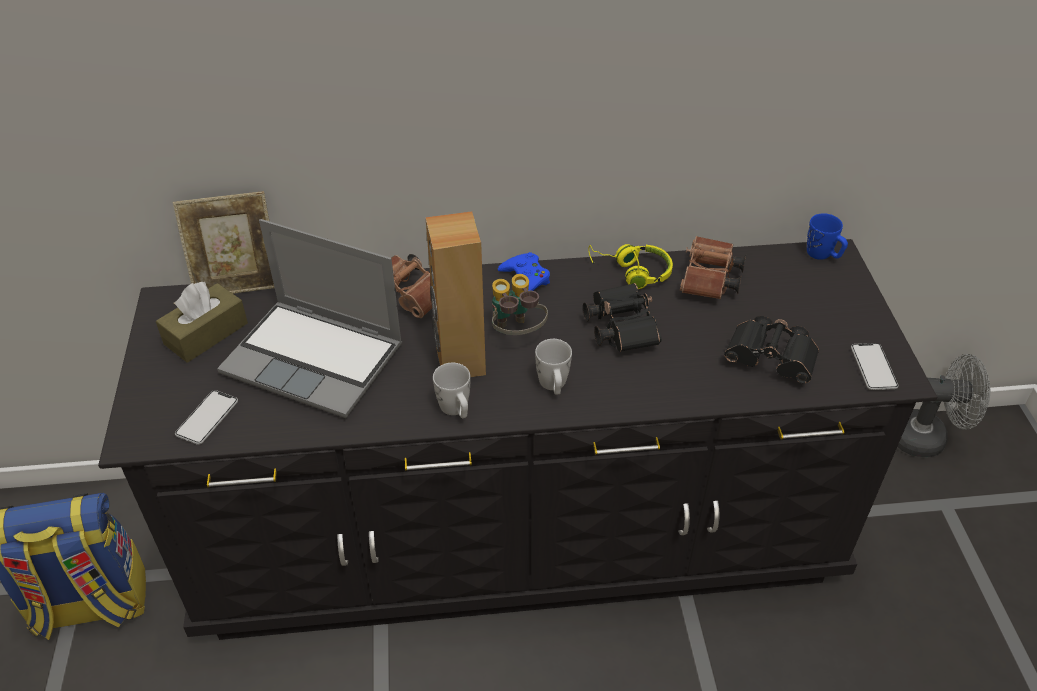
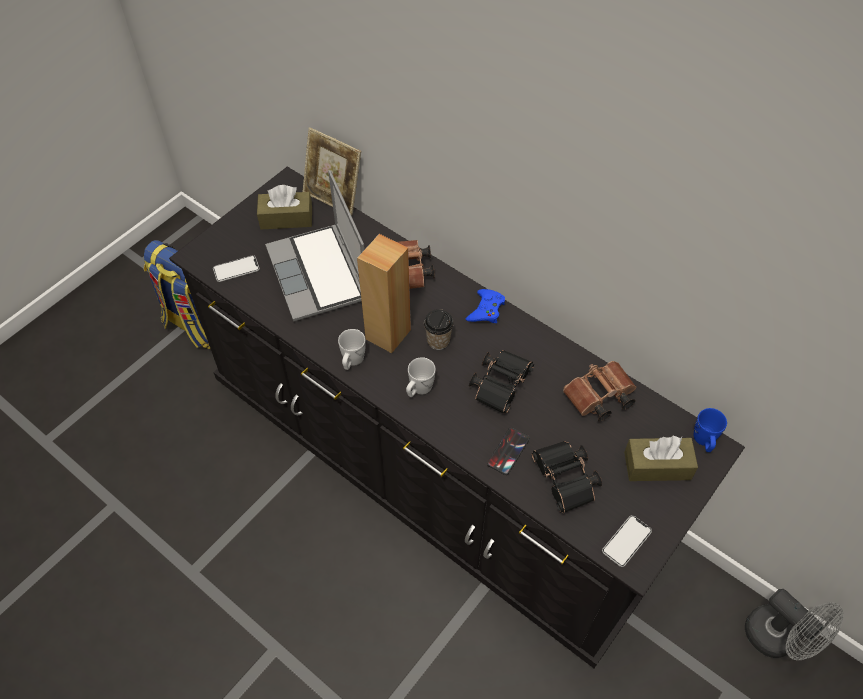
camera: 45 degrees right, 10 degrees up
binoculars [492,274,548,335] -> cup [424,309,454,350]
yellow headphones [588,244,673,289] -> none
none -> phone [487,427,530,475]
none -> brown tissue box [624,436,698,481]

